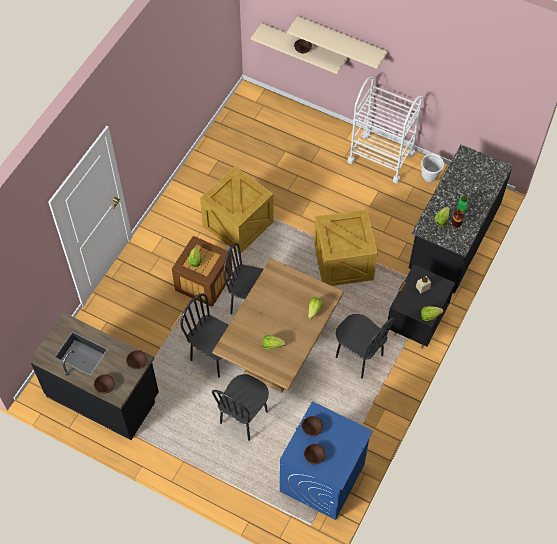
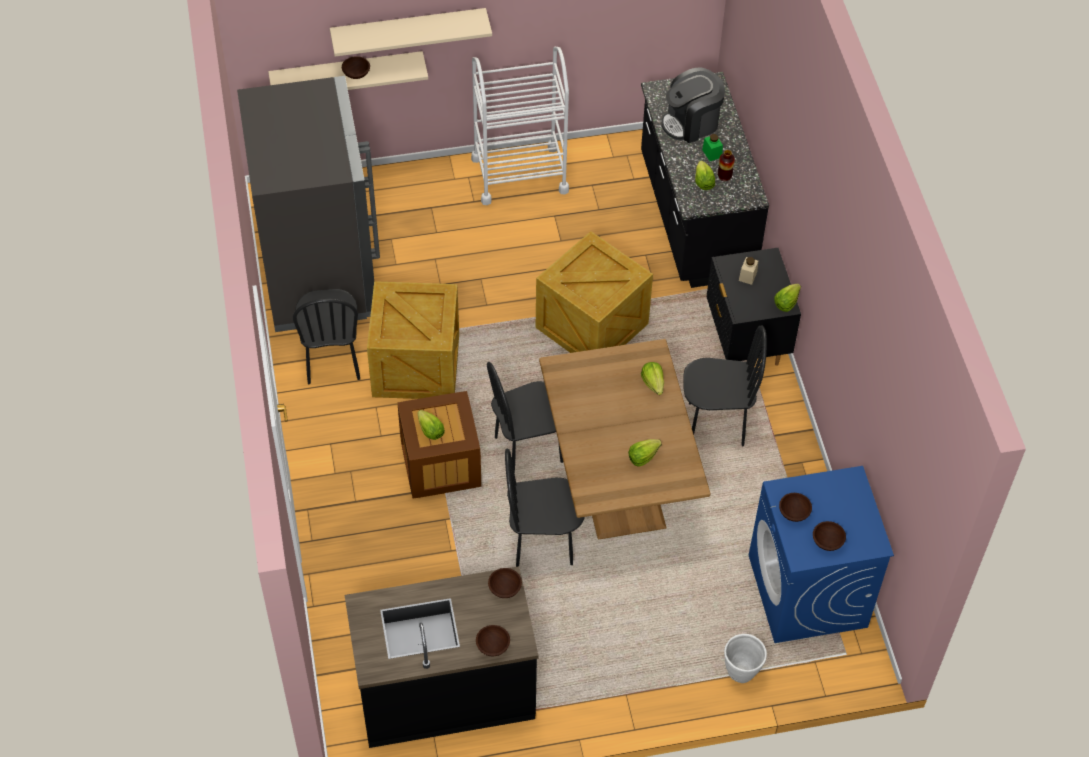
camera: 40 degrees left, 5 degrees down
black chair [212,374,269,441] -> black chair moved to [293,289,360,384]
white planter [421,154,444,182] -> white planter moved to [724,634,767,683]
none -> grey fridge [237,76,380,332]
none -> coffee machine [662,67,725,143]

